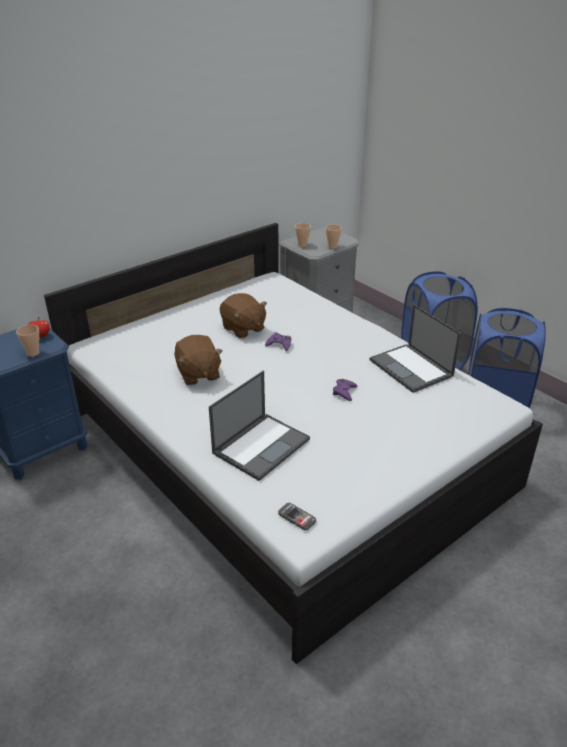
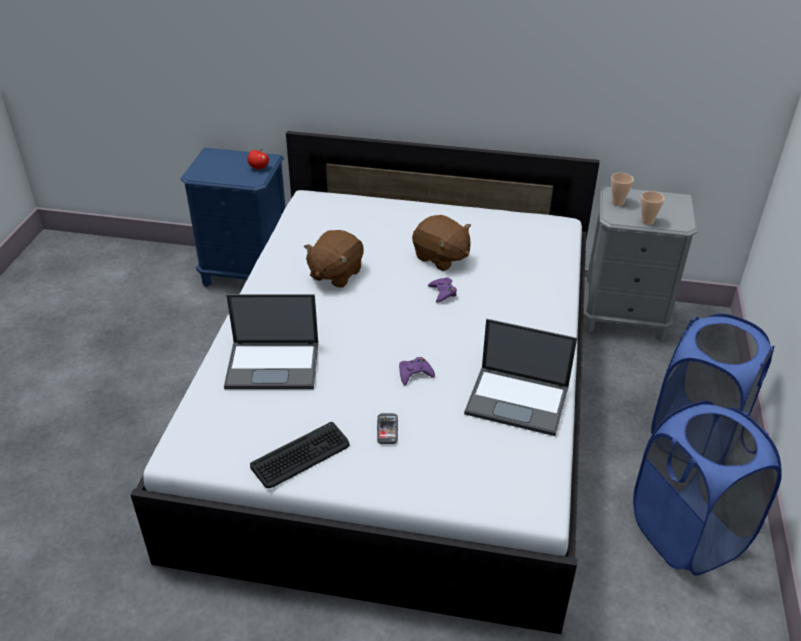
camera: 50 degrees right, 5 degrees up
cup [16,325,39,357] -> none
brown plush toy [220,293,267,338] -> brown plush toy turned 60 degrees counterclockwise [412,215,471,271]
phone [278,503,316,530] -> phone moved to [377,413,398,444]
laptop [370,304,461,393] -> laptop turned 90 degrees counterclockwise [464,319,577,436]
none -> keyboard [250,422,350,488]

